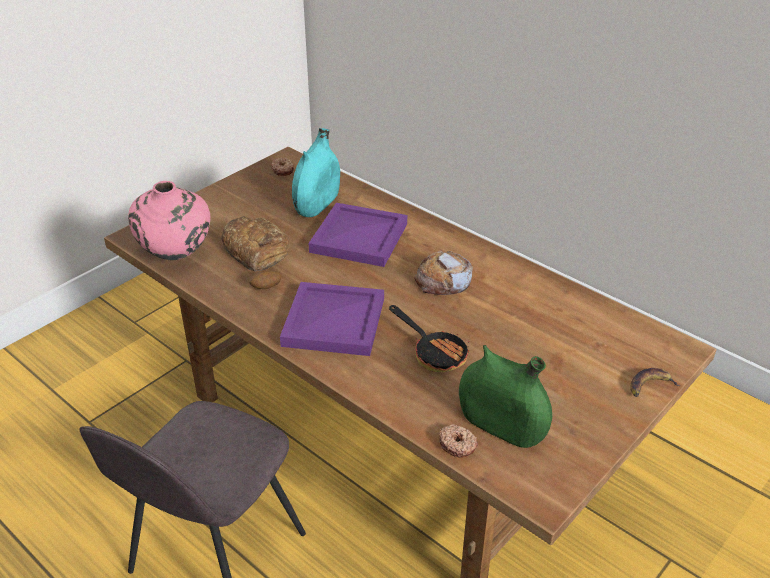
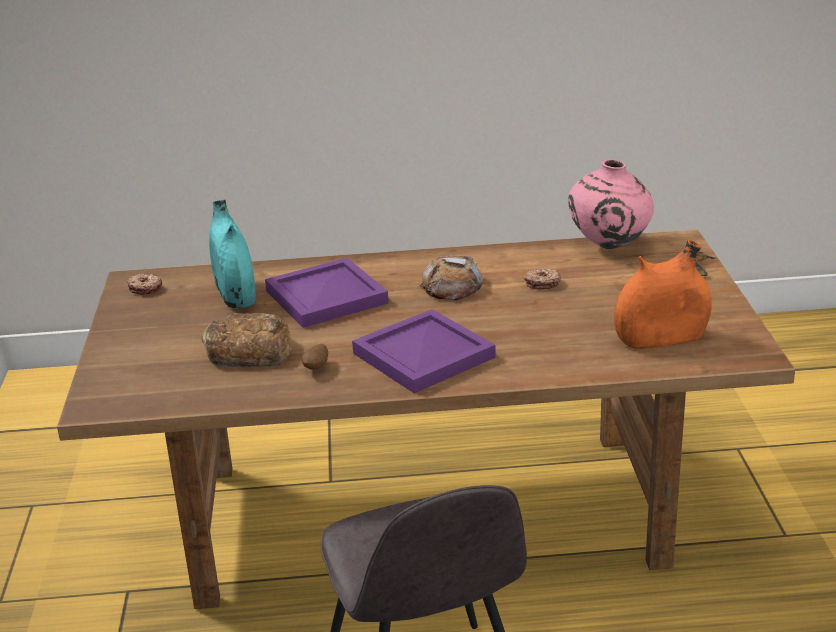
camera: 45 degrees left, 10 degrees down
pink vase [128,181,210,260] -> pink vase moved to [568,159,654,249]
frying pan [389,305,469,372] -> none
donut [439,424,478,458] -> donut moved to [524,268,561,289]
green vase [459,345,552,448] -> orange vase [614,240,712,349]

